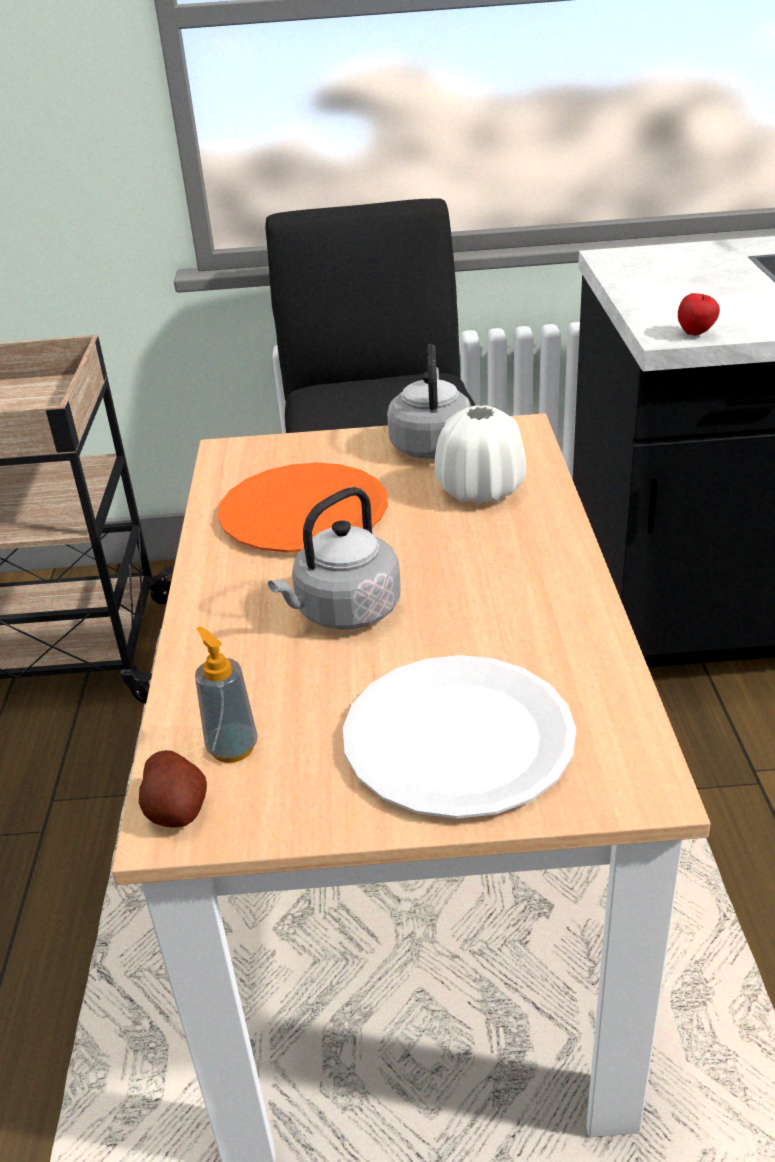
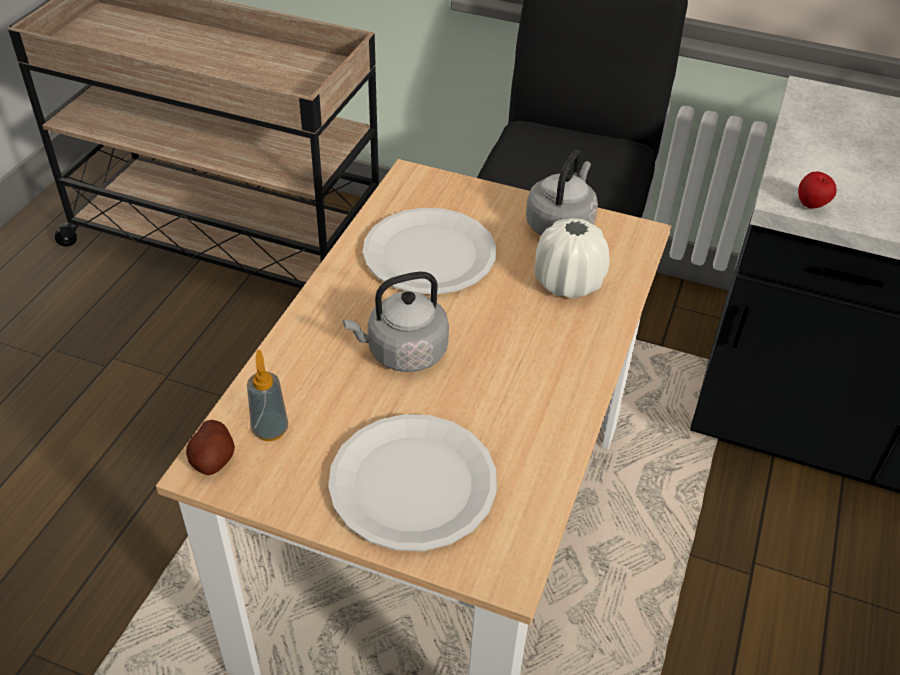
camera: 20 degrees right, 10 degrees up
orange plate [218,463,388,552] -> white plate [363,208,496,294]

